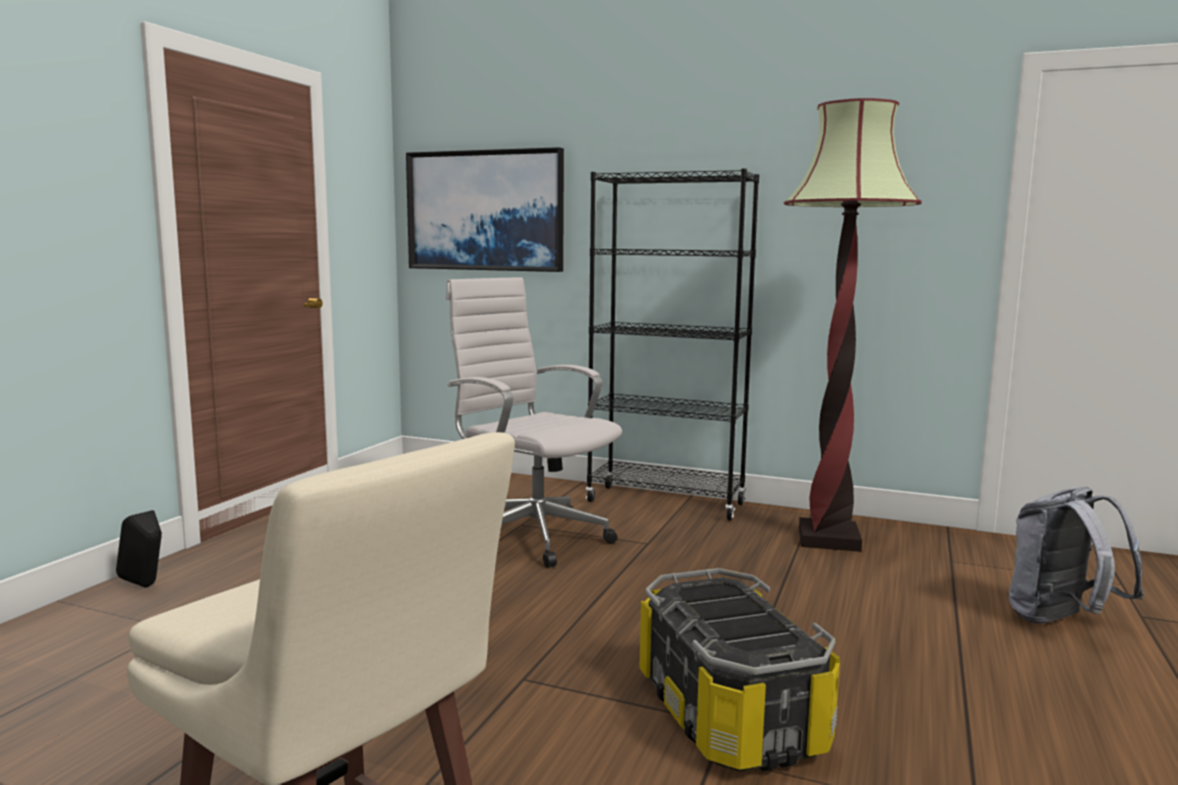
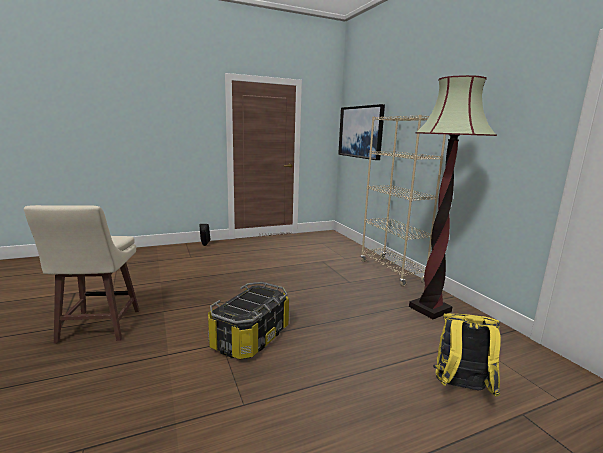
camera: 45 degrees right, 5 degrees up
white office chair [446,277,622,568] -> none
black bookcase [586,168,759,521] -> beige bookcase [361,115,446,287]
grey backpack [1009,487,1144,624] -> yellow backpack [433,314,501,397]

